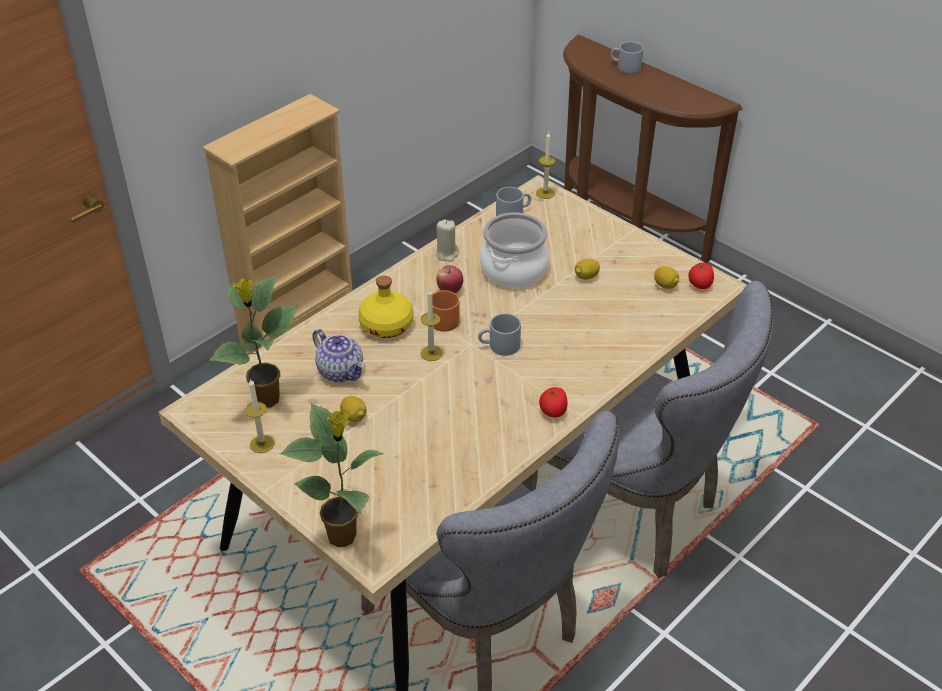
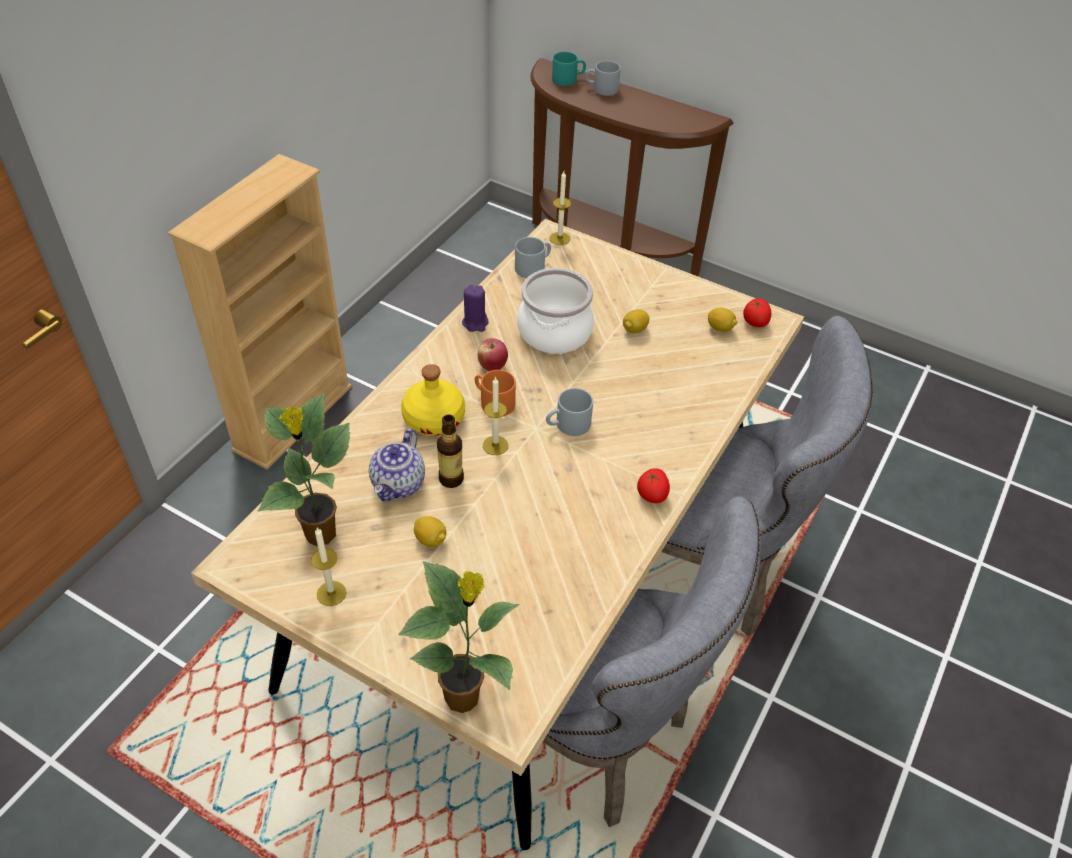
camera: 15 degrees left, 5 degrees up
teapot [312,329,365,382] -> teapot turned 75 degrees clockwise [369,428,425,501]
beige candle [435,219,459,262] -> purple candle [462,285,489,332]
none -> bottle [437,415,464,488]
none -> turquoise mug [552,52,586,86]

